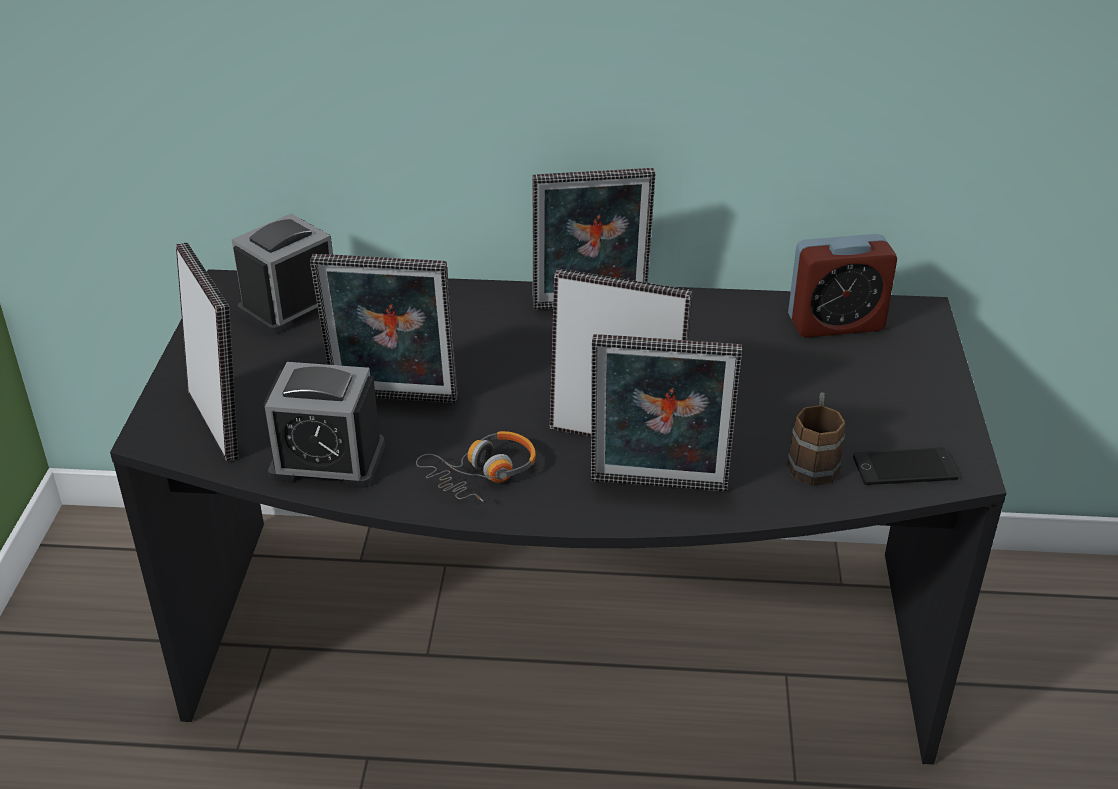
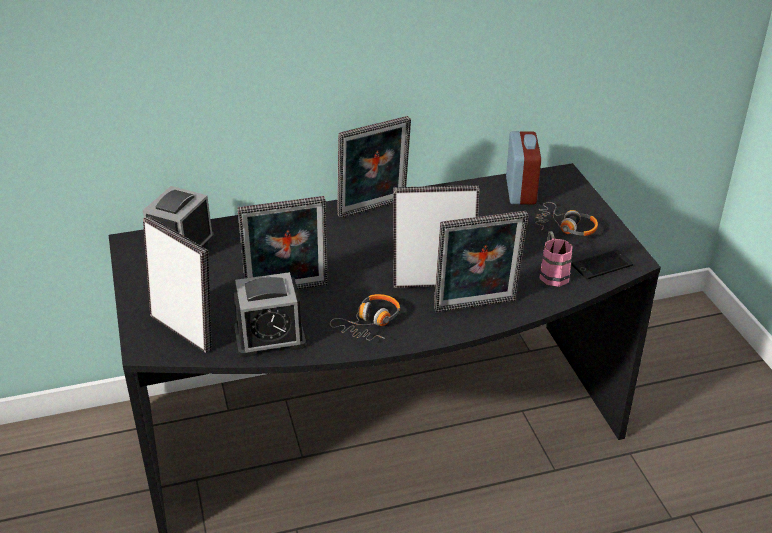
camera: 20 degrees left, 0 degrees up
brown mug [787,392,845,486] -> pink mug [540,231,573,287]
alarm clock [788,234,897,337] -> alarm clock turned 60 degrees counterclockwise [506,131,541,205]
none -> headphones [535,202,598,236]

